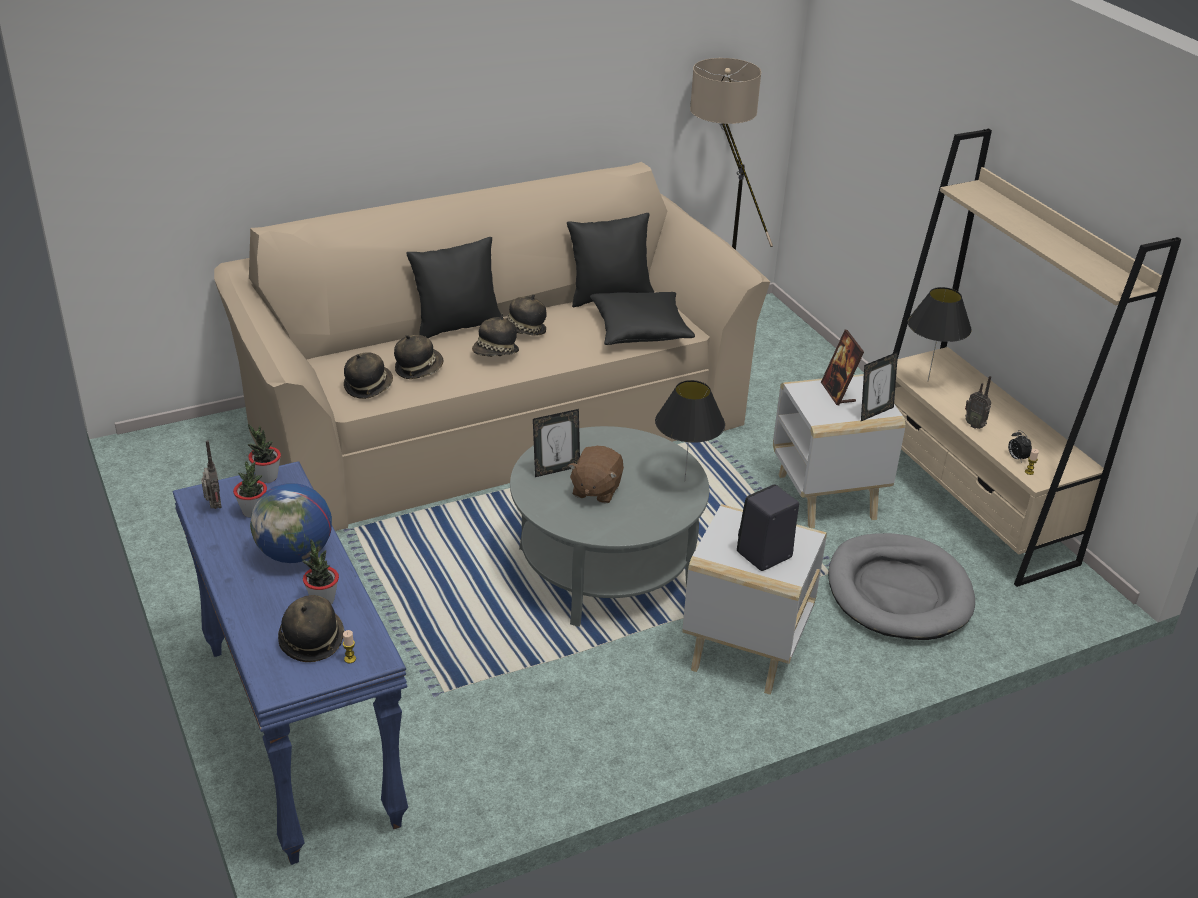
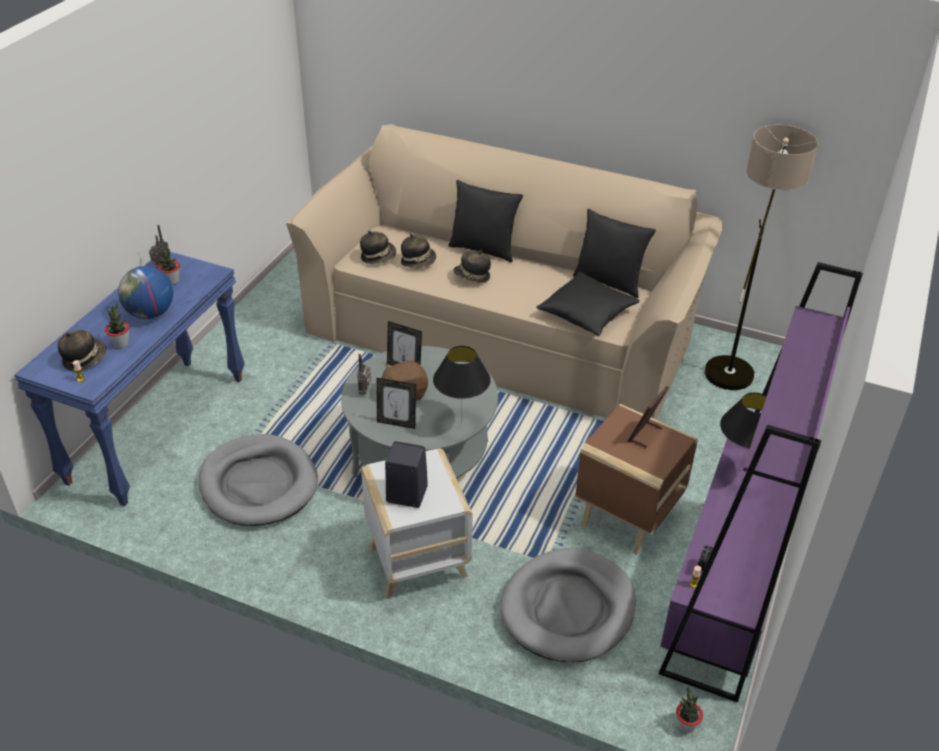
camera: 50 degrees right, 5 degrees up
potted plant [248,424,281,483] -> potted plant moved to [676,686,703,733]
hat [506,294,547,336] -> none
white side table [773,374,906,528] -> brown side table [575,404,698,555]
picture frame [861,352,898,421] -> picture frame moved to [376,378,416,429]
beige bookcase [893,129,1181,587] -> purple bookcase [659,262,863,702]
radio [965,376,992,429] -> radio moved to [357,354,371,395]
none -> grey dog bed [199,434,318,526]

